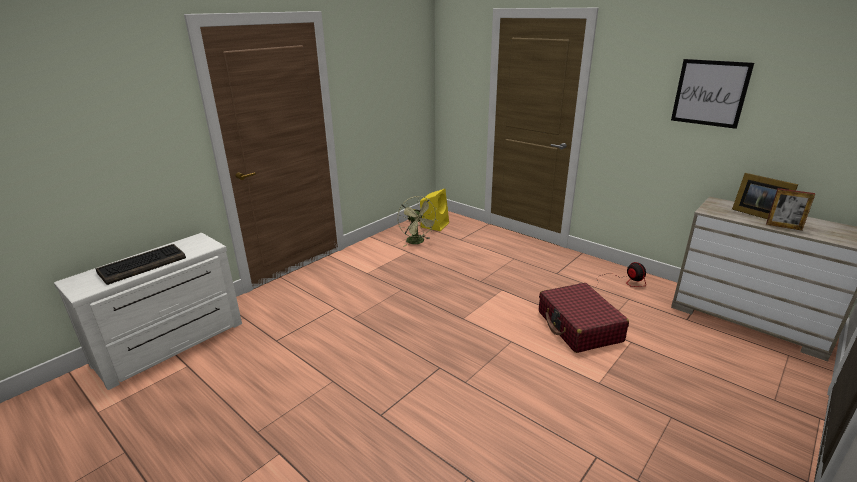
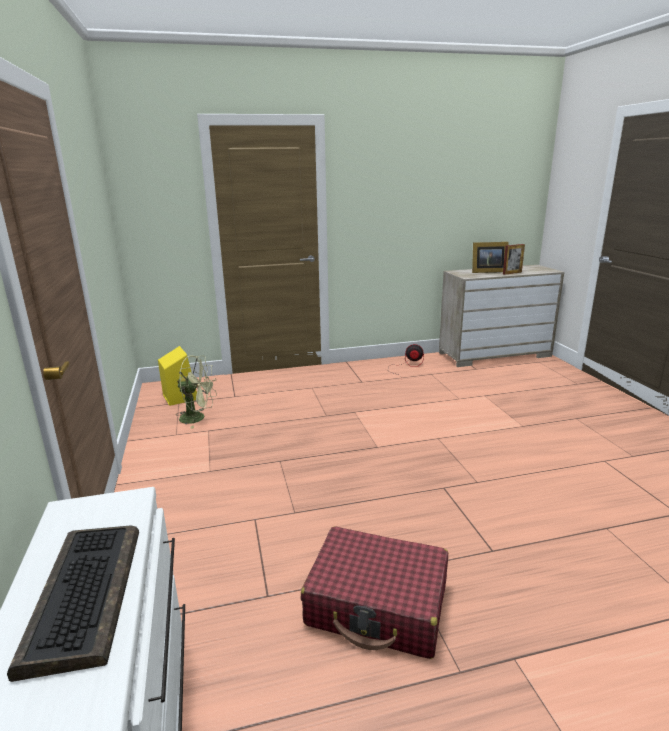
camera: 55 degrees left, 5 degrees down
red suitcase [539,283,629,353] -> red suitcase moved to [301,526,448,659]
picture [671,59,754,129] -> none

